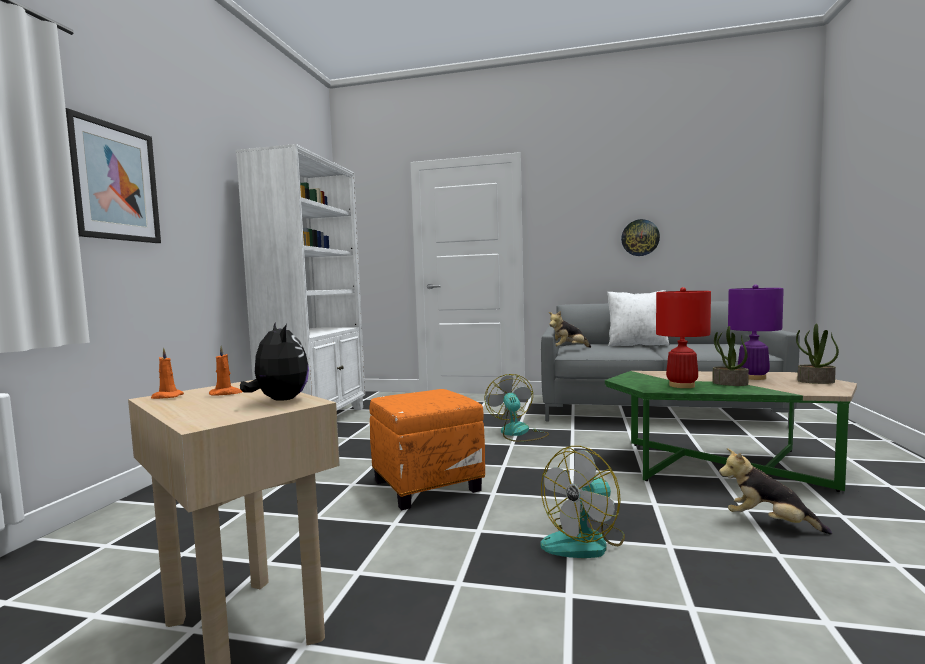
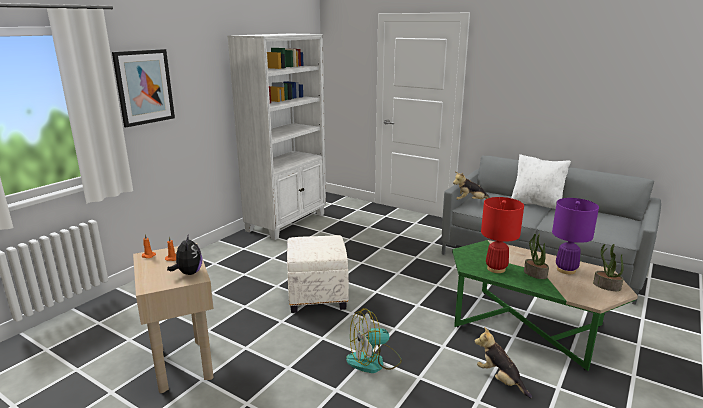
camera: 20 degrees right, 15 degrees up
orange ottoman [369,389,485,510] -> white ottoman [287,235,349,313]
fan [485,374,549,442] -> none
wall clock [621,219,660,256] -> none

